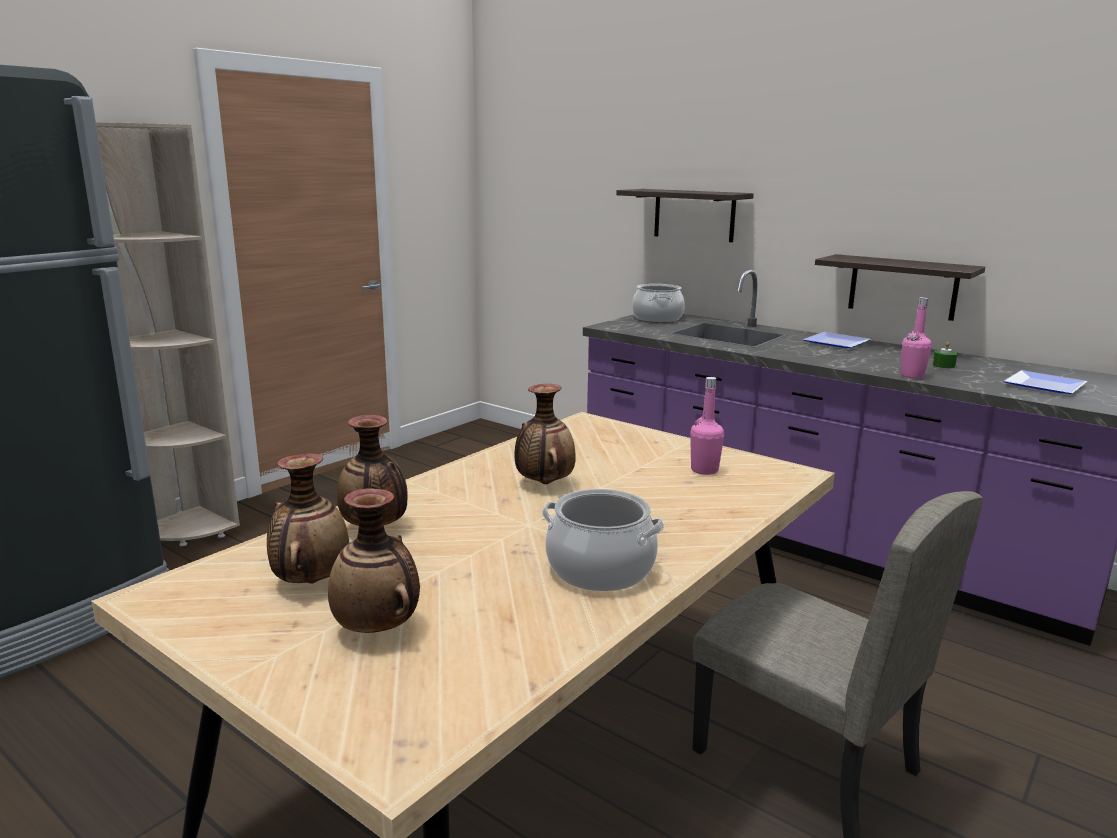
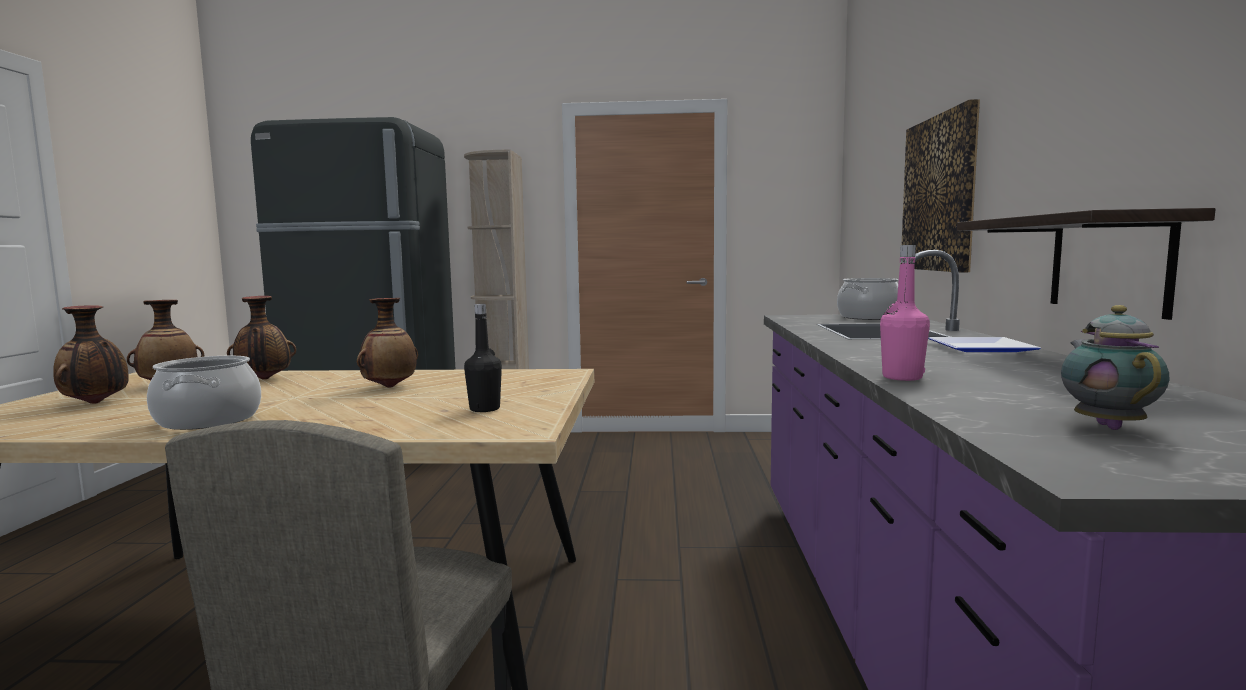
camera: 55 degrees right, 10 degrees down
shelf [616,189,754,242] -> picture [901,99,980,273]
pink bottle [690,377,724,475] -> black bottle [464,304,502,412]
green candle [933,342,957,369] -> none
plate [1004,370,1087,394] -> teapot [1061,305,1170,430]

